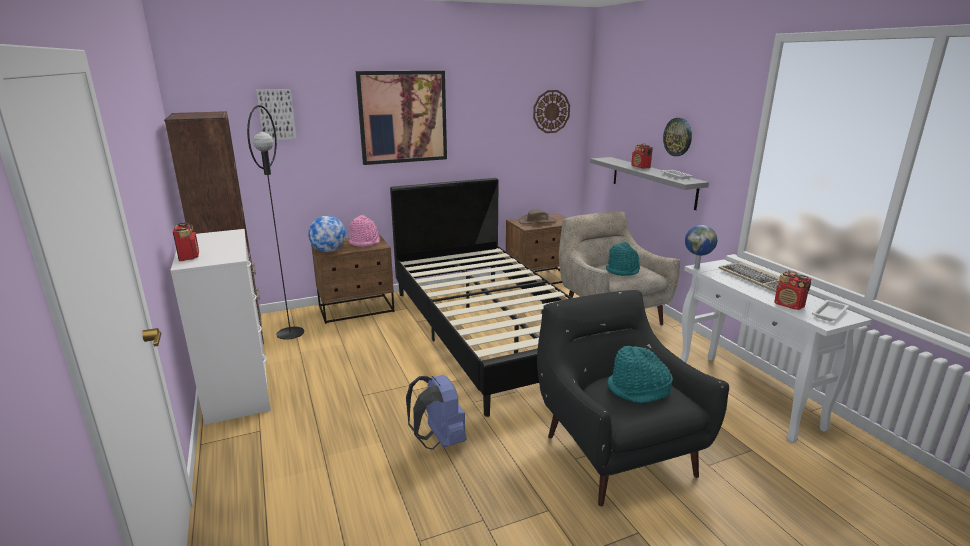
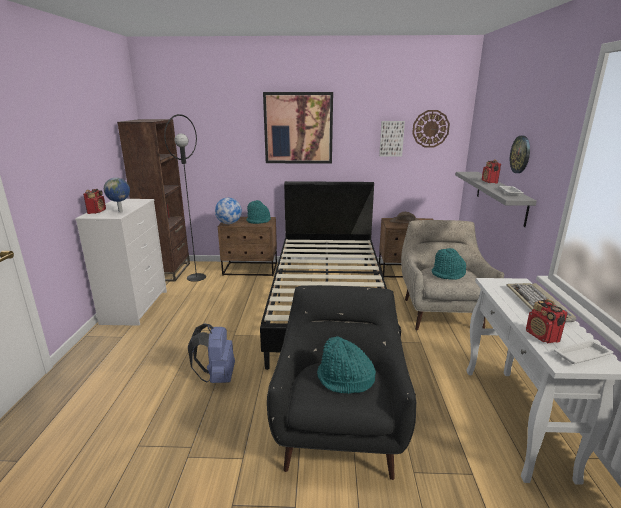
camera: 25 degrees right, 0 degrees up
picture [256,89,297,140] -> picture moved to [379,121,405,157]
pink hat [349,215,380,247] -> turquoise hat [246,200,271,224]
globe [685,225,717,269] -> globe moved to [104,178,130,213]

